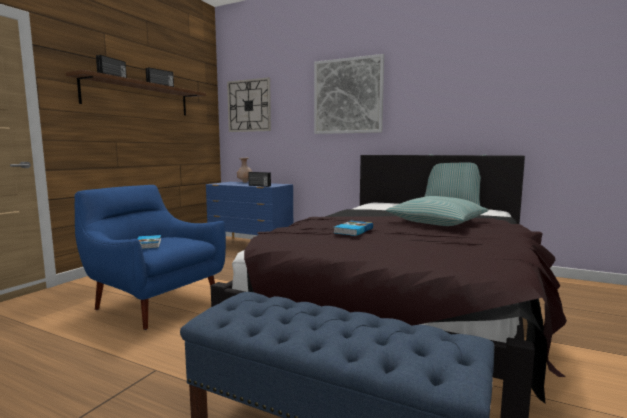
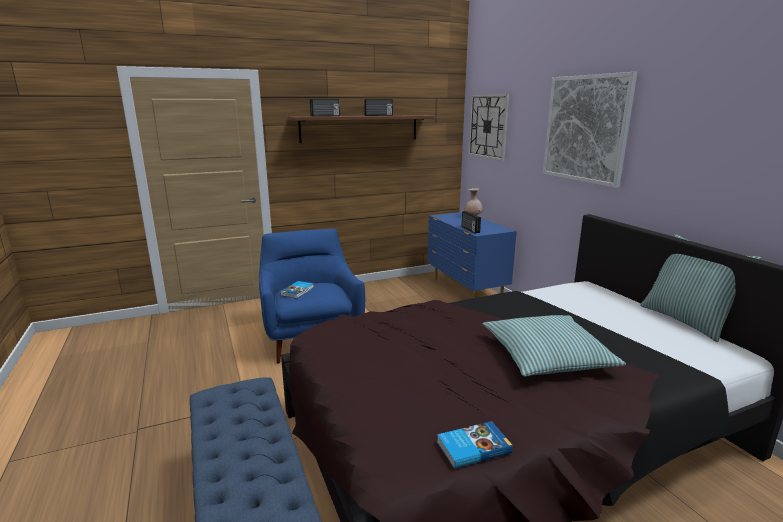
camera: 40 degrees right, 10 degrees up
book [334,221,373,236] -> book moved to [437,421,513,469]

